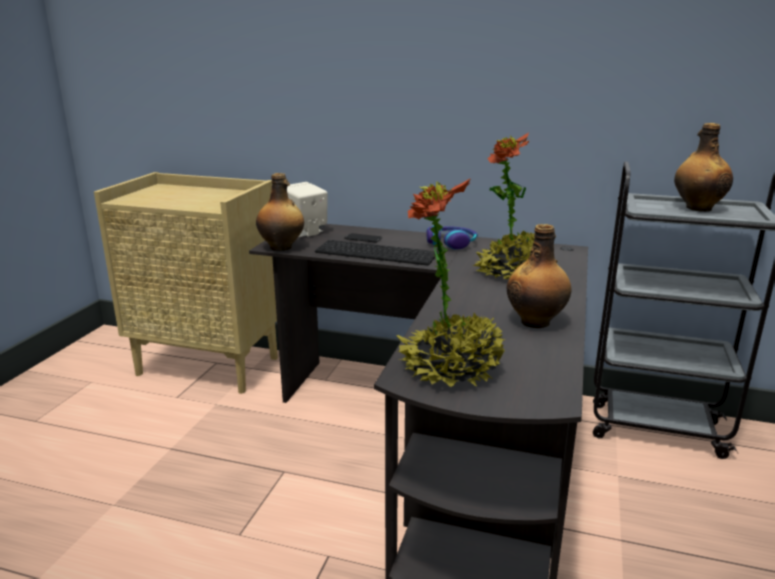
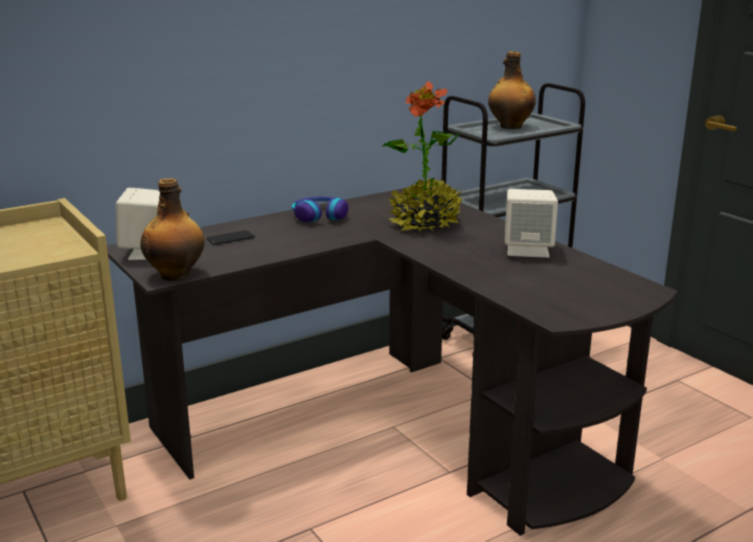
camera: 50 degrees left, 0 degrees up
keyboard [315,240,438,266] -> none
potted plant [396,178,505,387] -> none
bottle [507,224,571,328] -> beige speaker [505,189,558,258]

